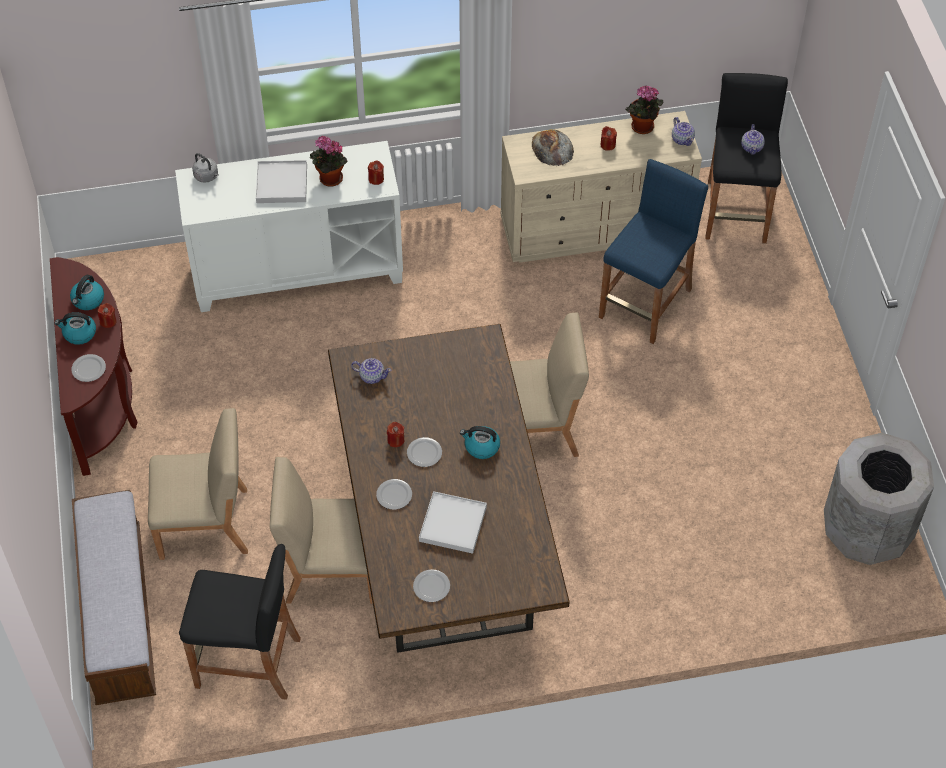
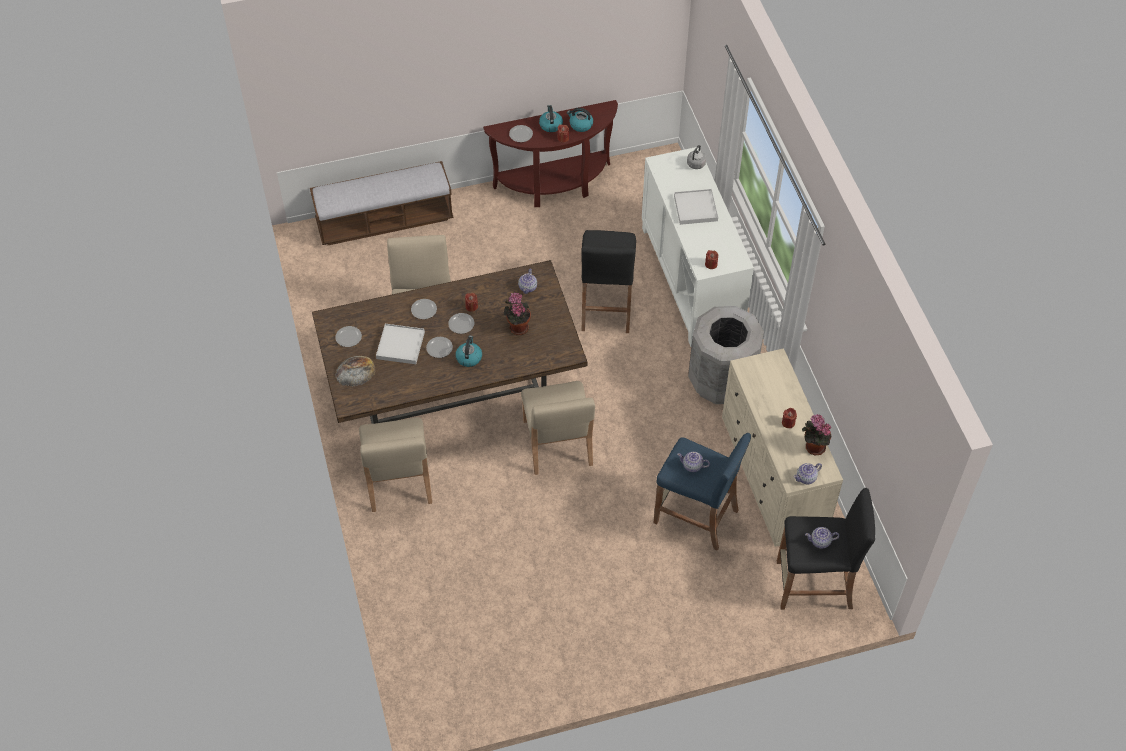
camera: 85 degrees right, 0 degrees up
beige chair [148,408,248,560] -> beige chair moved to [359,417,432,512]
black stool [179,544,301,700] -> black stool moved to [581,230,636,333]
potted plant [310,135,348,187] -> potted plant moved to [504,292,531,335]
bread [532,129,574,166] -> bread moved to [335,356,376,387]
grey trash can [824,433,934,565] -> grey trash can moved to [688,306,764,404]
none -> plate [426,337,453,358]
none -> teapot [677,452,710,472]

